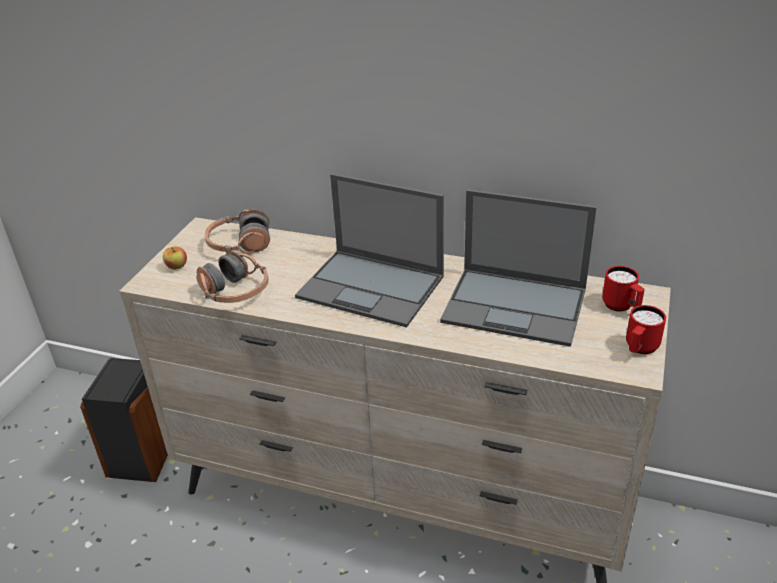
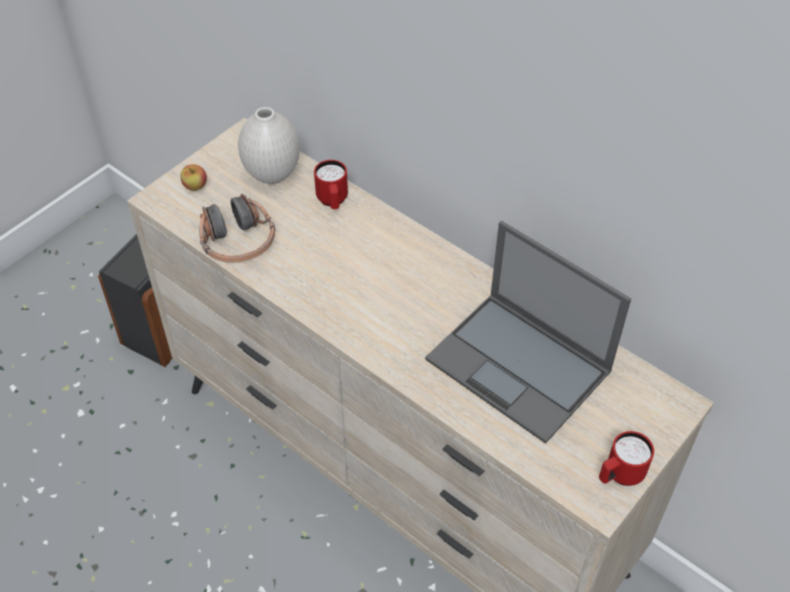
camera: 20 degrees right, 15 degrees up
headphones [205,210,270,254] -> white vase [238,107,300,184]
laptop [295,173,444,327] -> none
red mug [602,266,645,311] -> red mug moved to [314,160,348,209]

